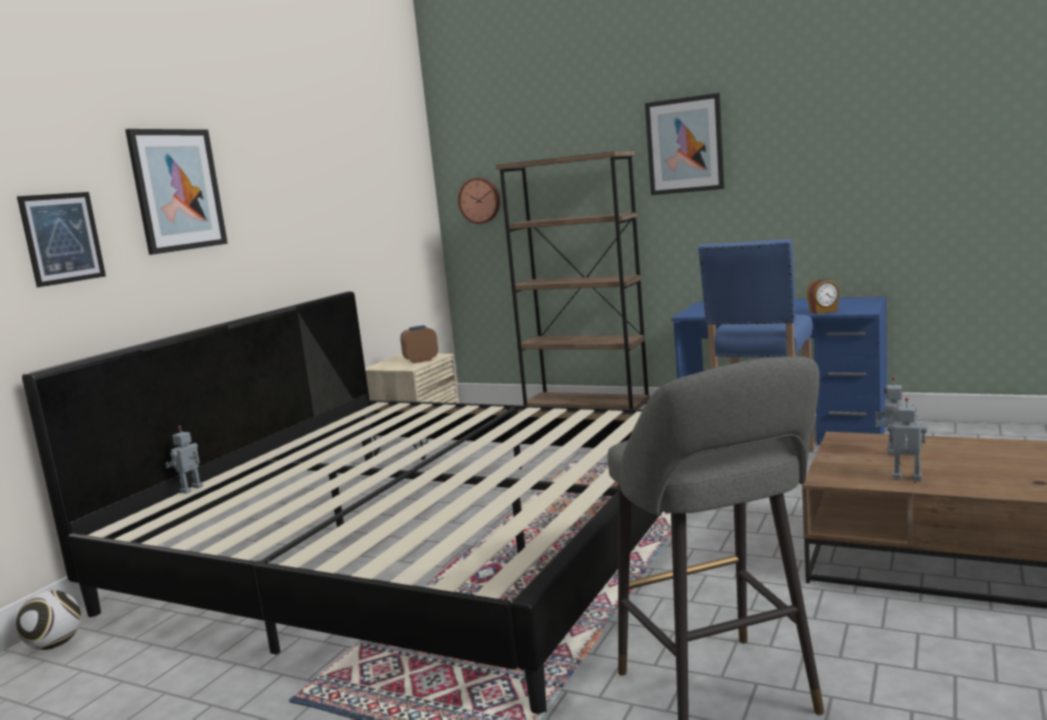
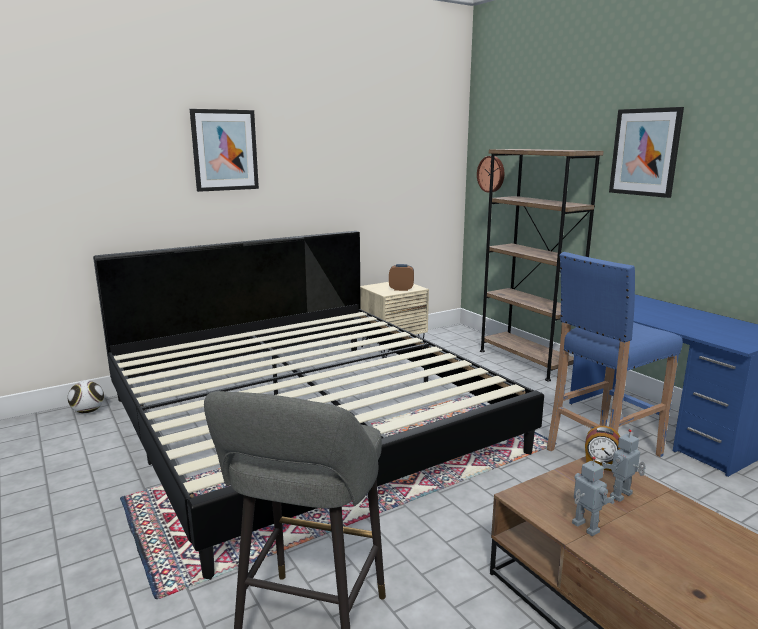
camera: 30 degrees right, 5 degrees up
picture [17,192,106,287] -> none
toy robot [165,426,203,494] -> none
alarm clock [807,278,840,314] -> alarm clock moved to [585,426,621,471]

